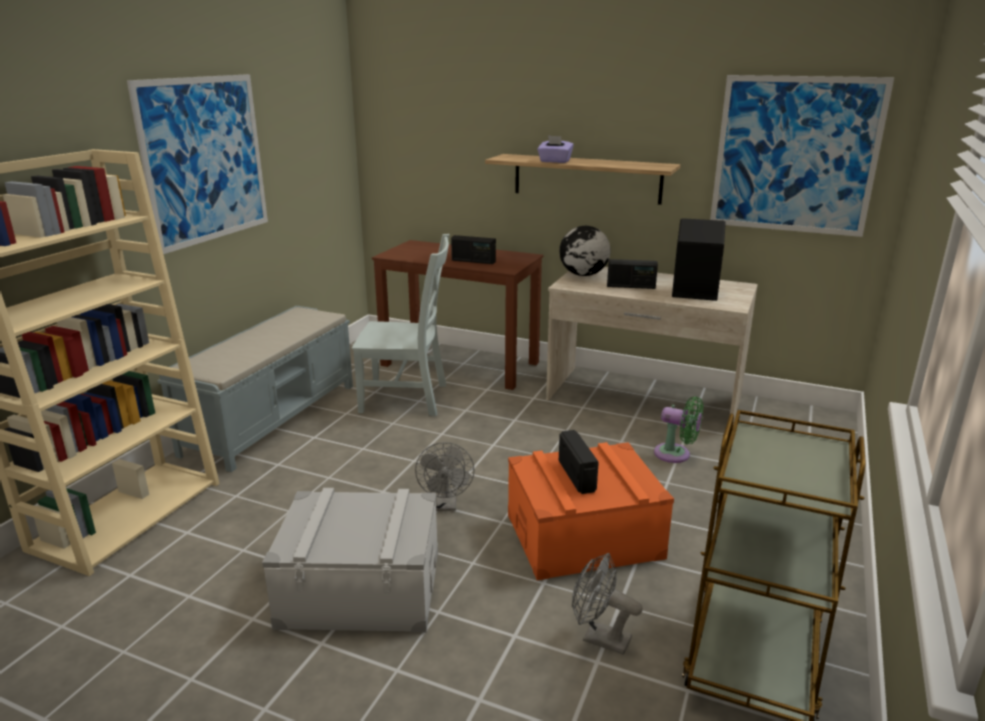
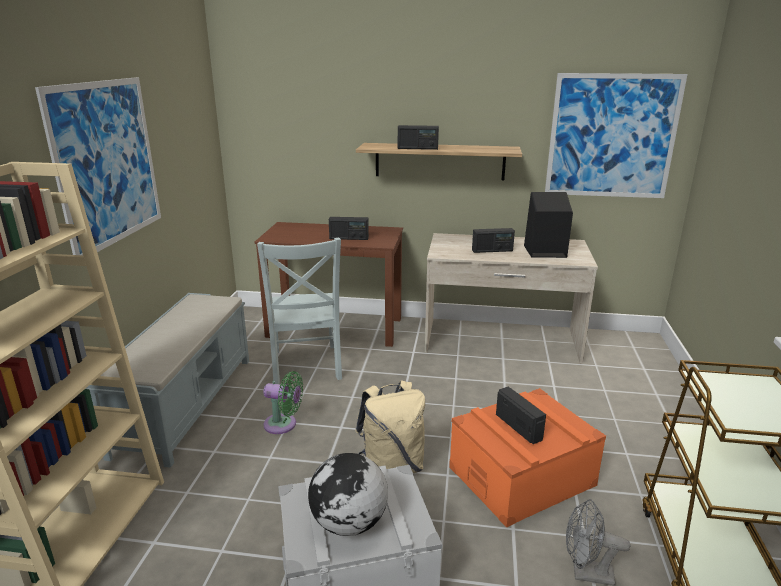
camera: 15 degrees left, 0 degrees up
grey chair [352,234,450,416] -> grey chair turned 90 degrees clockwise [257,237,342,384]
grey fan [415,442,475,511] -> beige backpack [355,380,425,473]
purple tissue box [537,135,574,163] -> radio [398,125,439,150]
globe [559,226,611,276] -> globe moved to [308,453,388,536]
green fan [654,397,703,463] -> green fan moved to [263,371,303,434]

